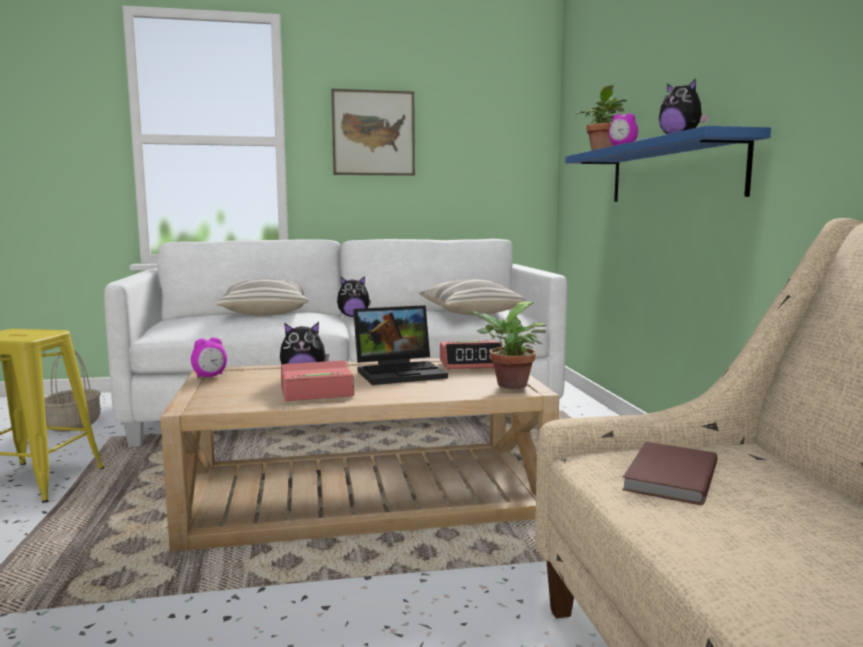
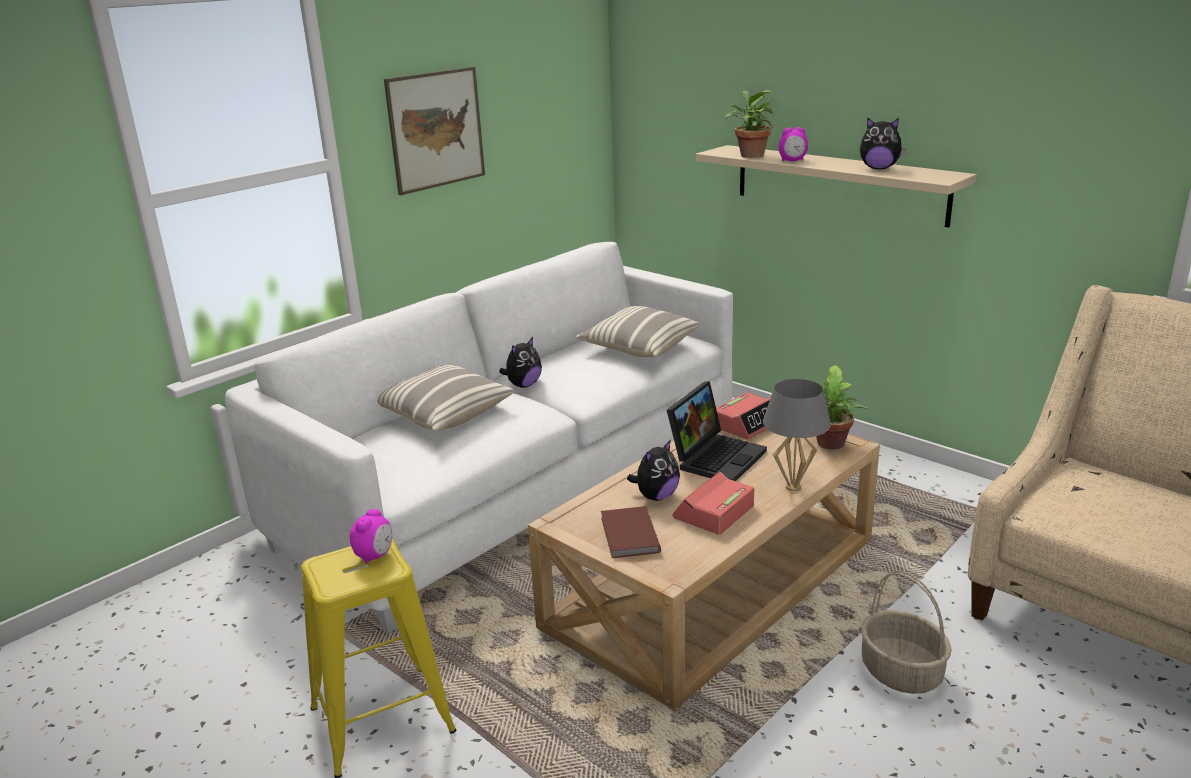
camera: 35 degrees left, 15 degrees up
basket [44,350,101,432] -> basket moved to [861,571,952,694]
alarm clock [191,337,227,378] -> alarm clock moved to [350,509,392,564]
blue shelf [565,126,771,202] -> beige shelf [696,145,977,227]
brown book [622,442,718,505] -> brown book moved to [601,506,661,558]
none -> grey table lamp [763,379,831,491]

